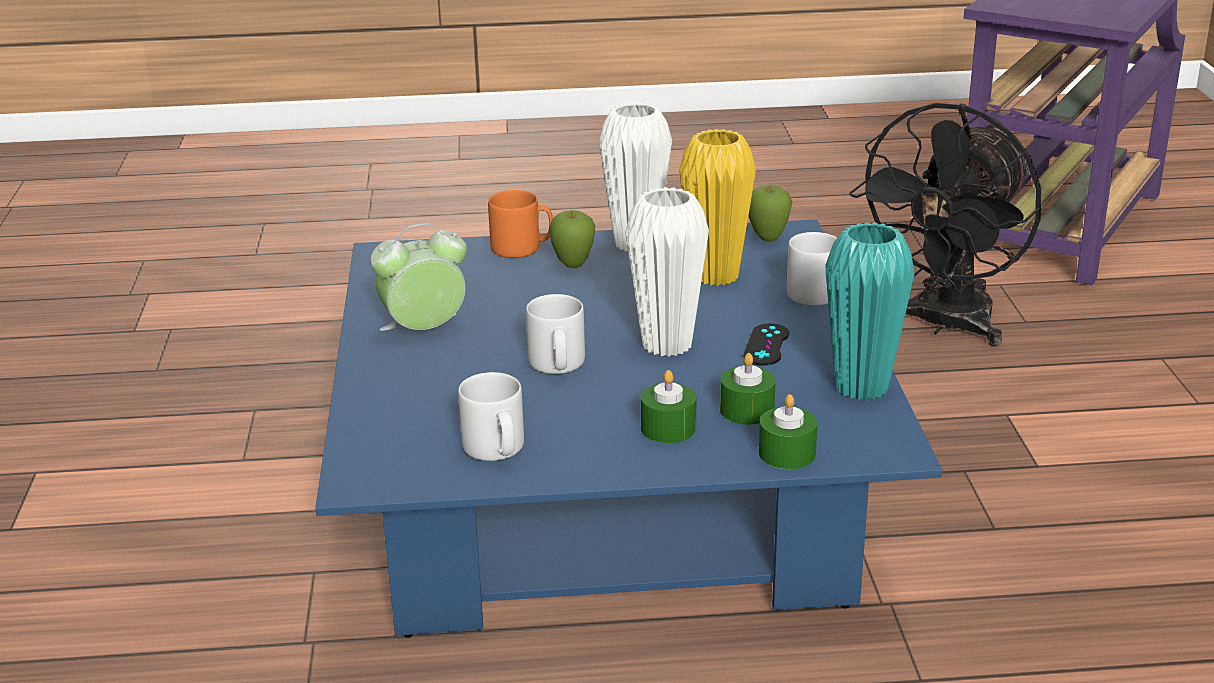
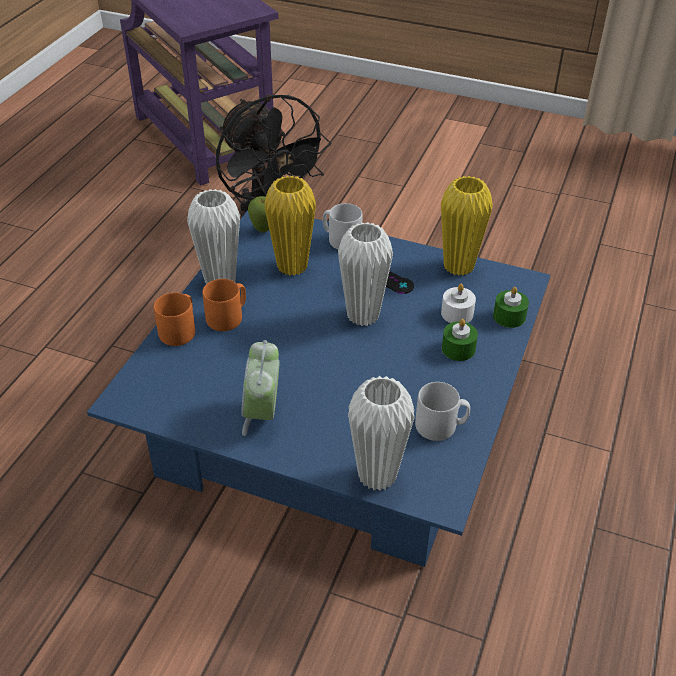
camera: 65 degrees left, 15 degrees up
grey mug [526,294,585,374] -> none
apple [549,210,595,268] -> orange mug [202,279,246,331]
green candle [720,353,776,425] -> white candle [441,284,476,323]
turquoise vase [825,222,915,401] -> yellow vase [441,176,493,276]
none -> white vase [348,376,414,491]

